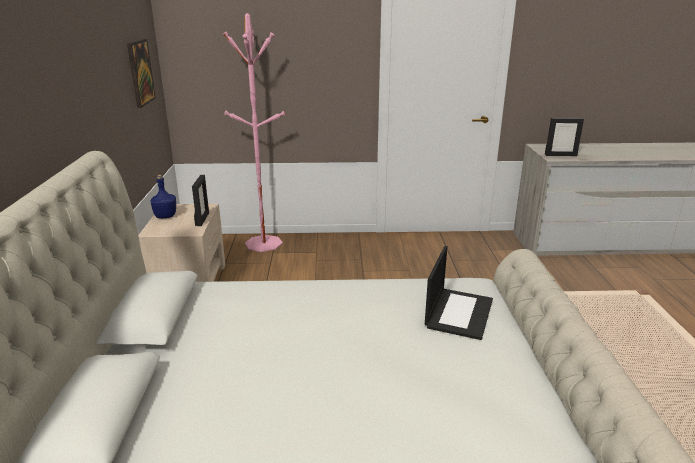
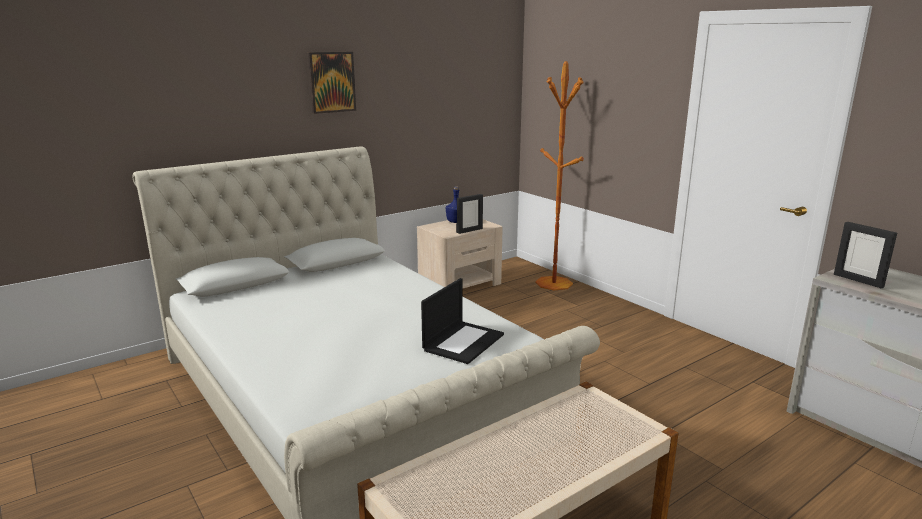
camera: 55 degrees right, 5 degrees down
picture [127,39,156,108] -> picture moved to [308,52,356,114]
pink clothes rack [223,13,285,252] -> orange clothes rack [535,61,584,290]
laptop [425,246,493,340] -> laptop turned 45 degrees counterclockwise [421,278,504,364]

